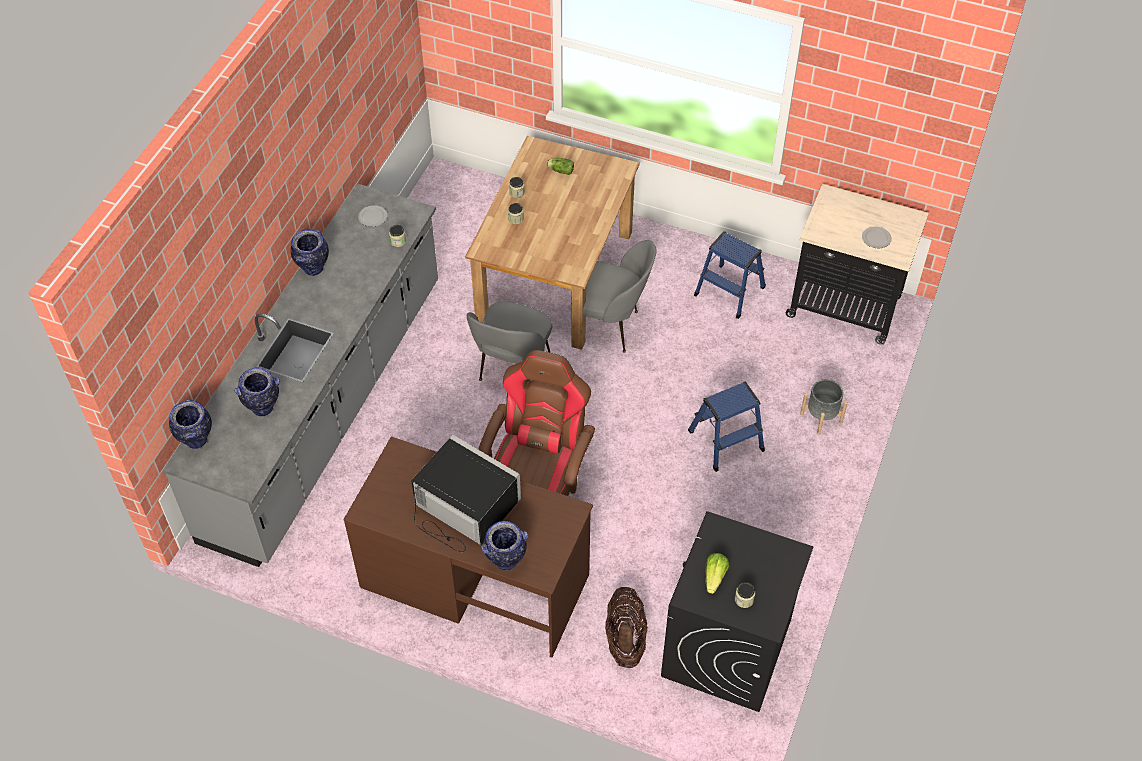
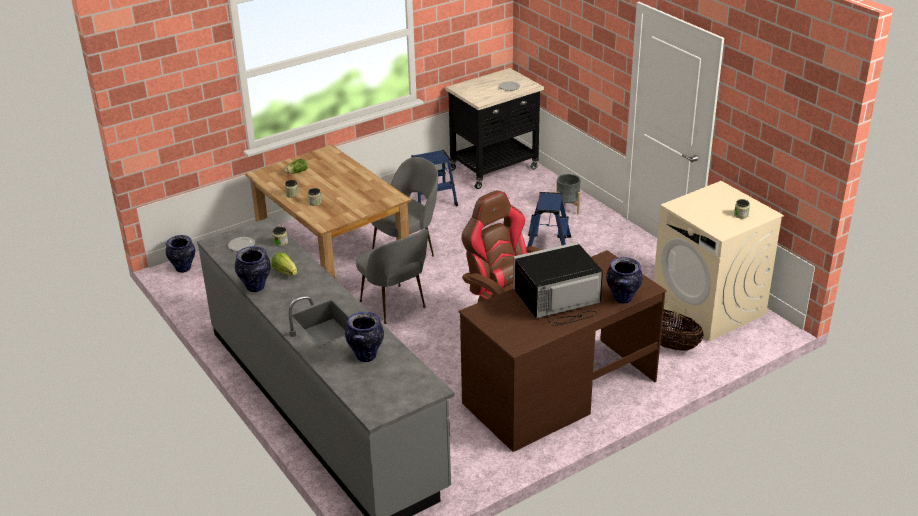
camera: 55 degrees left, 20 degrees down
vase [169,400,212,449] -> vase moved to [166,235,195,273]
black washing machine [661,511,814,712] -> beige washing machine [654,181,784,341]
lettuce [705,553,729,594] -> lettuce moved to [272,252,297,276]

